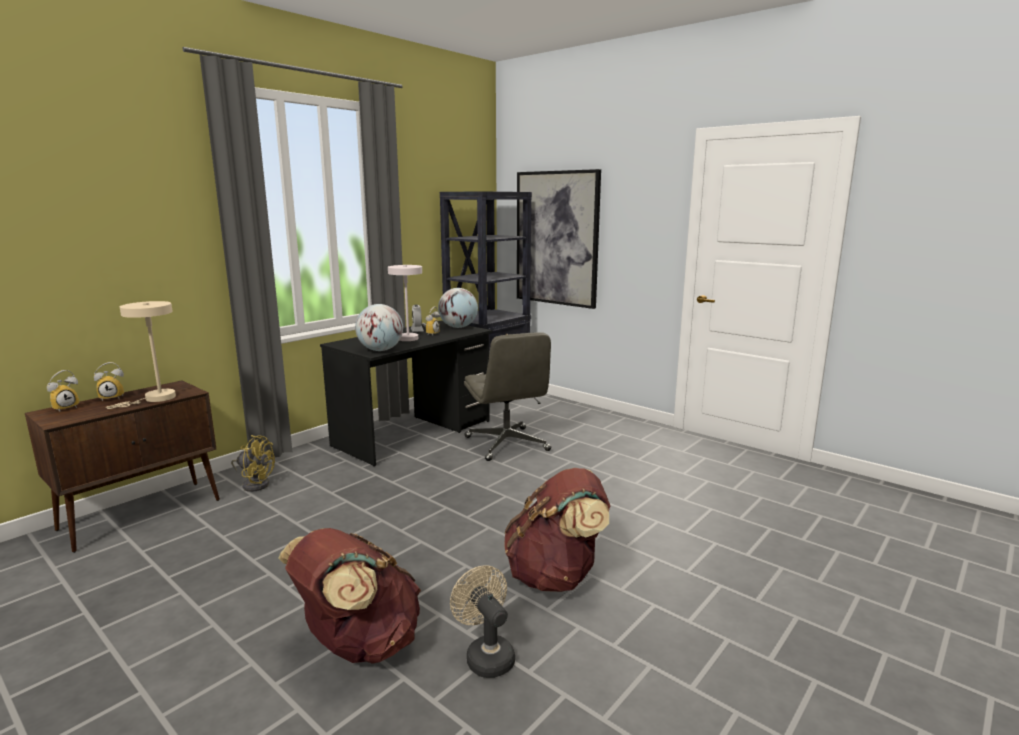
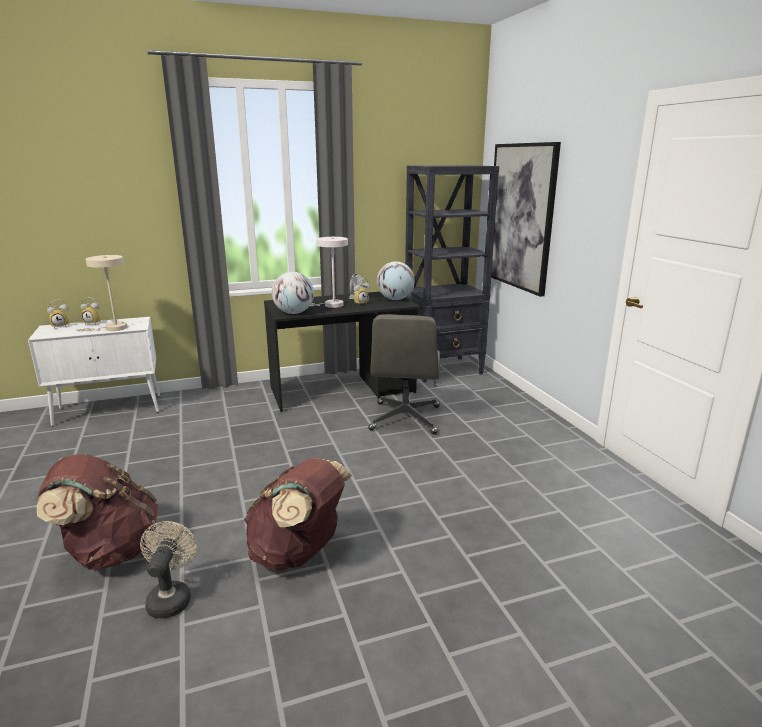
camera: 30 degrees right, 5 degrees up
brown cabinet [25,380,220,553] -> white cabinet [28,317,160,426]
yellow fan [231,435,275,492] -> none

